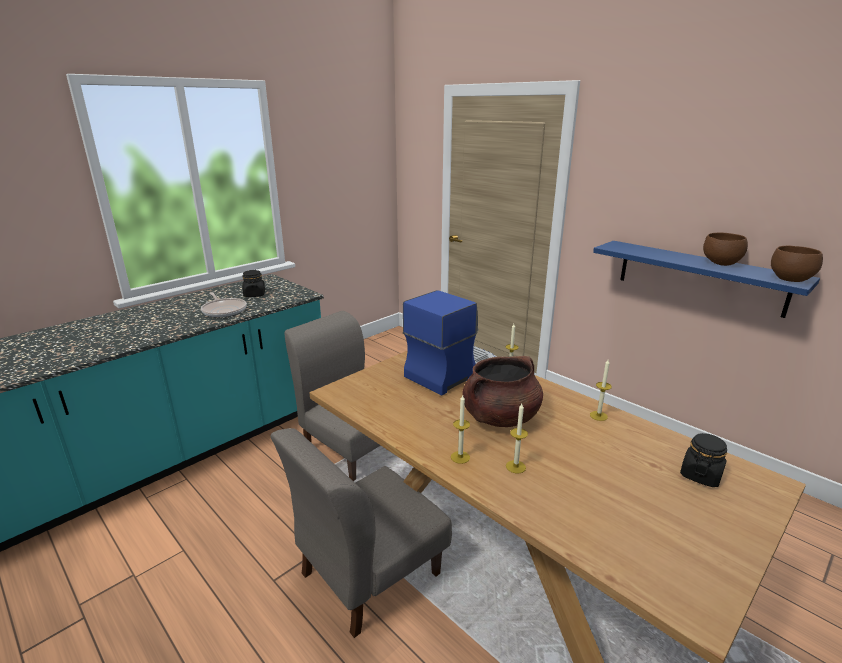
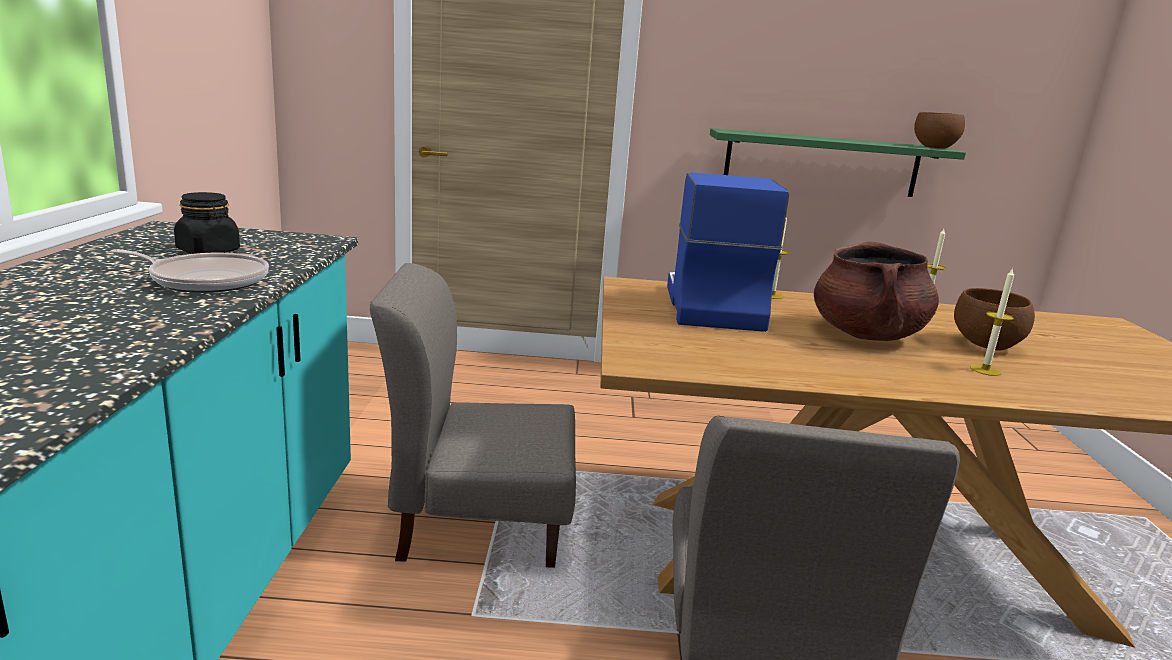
camera: 45 degrees left, 5 degrees down
candle [451,395,470,464] -> none
blue shelf [593,241,820,318] -> green shelf [710,128,966,197]
black jar [680,433,727,487] -> none
brown bowl [703,233,748,266] -> brown bowl moved to [954,288,1035,351]

